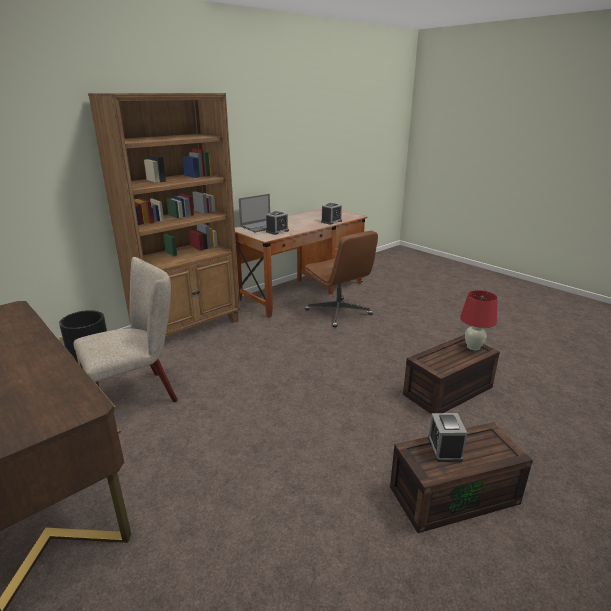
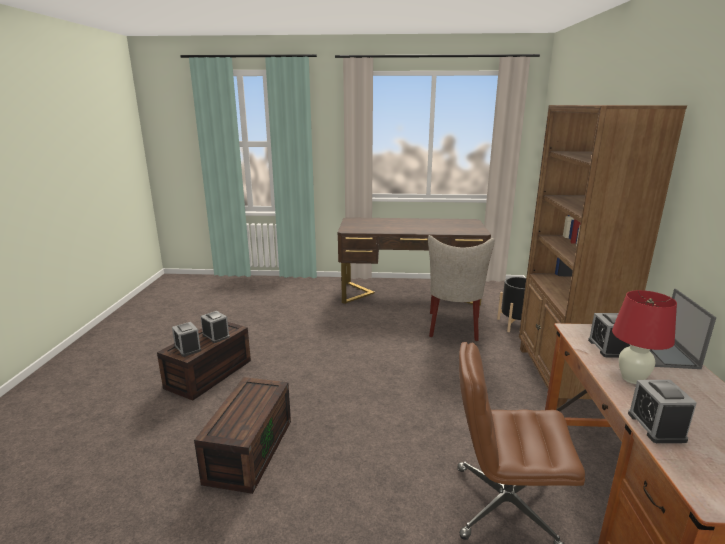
camera: 135 degrees right, 5 degrees down
red table lamp [460,290,498,350] -> red table lamp moved to [612,290,677,384]
none -> alarm clock [172,322,201,357]

